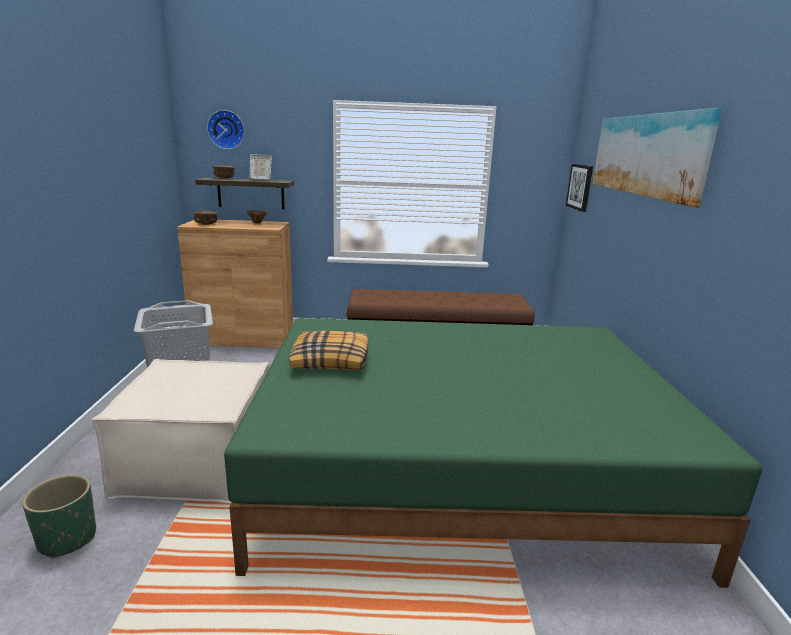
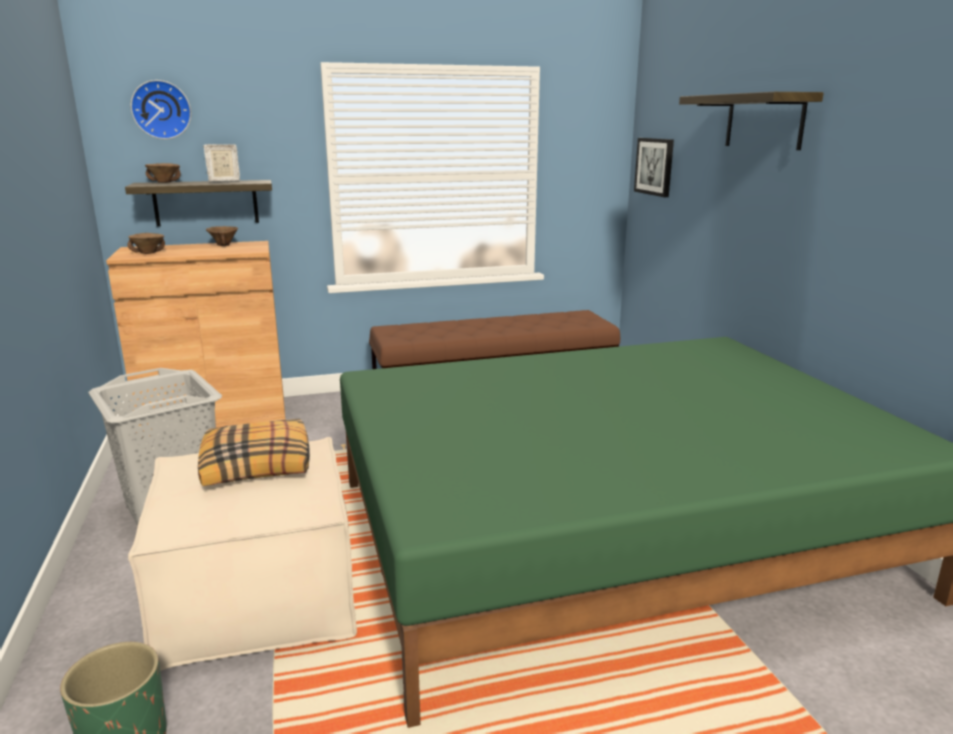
camera: 15 degrees left, 0 degrees up
pillow [289,331,368,370] -> pillow moved to [198,419,310,486]
picture [593,108,722,207] -> shelf [679,92,824,150]

